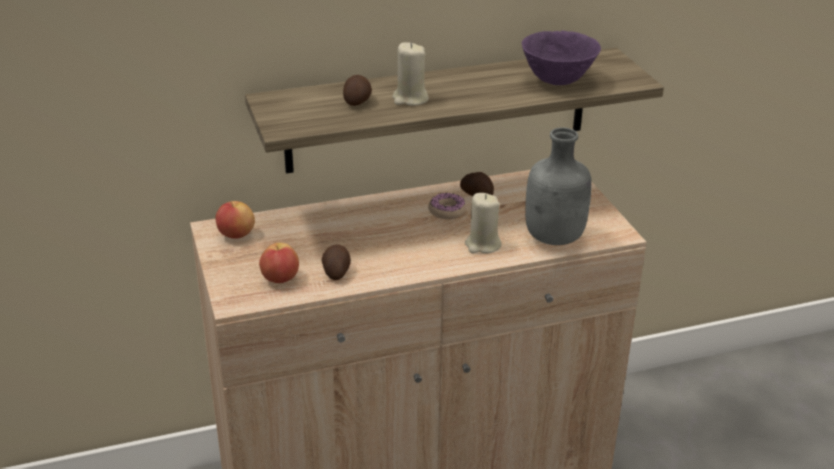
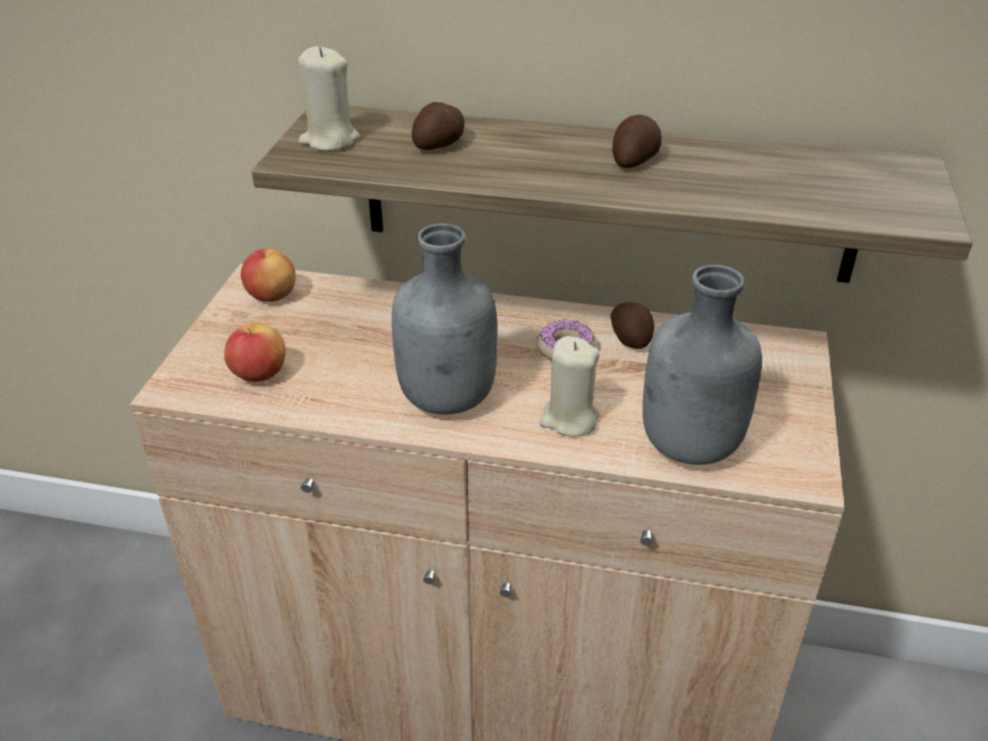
camera: 30 degrees right, 5 degrees up
potato [322,244,351,280] -> potato moved to [612,115,662,168]
beige candle [392,42,429,106] -> beige candle moved to [298,46,360,151]
purple bowl [522,31,601,85] -> none
none -> grey bottle [392,223,498,414]

